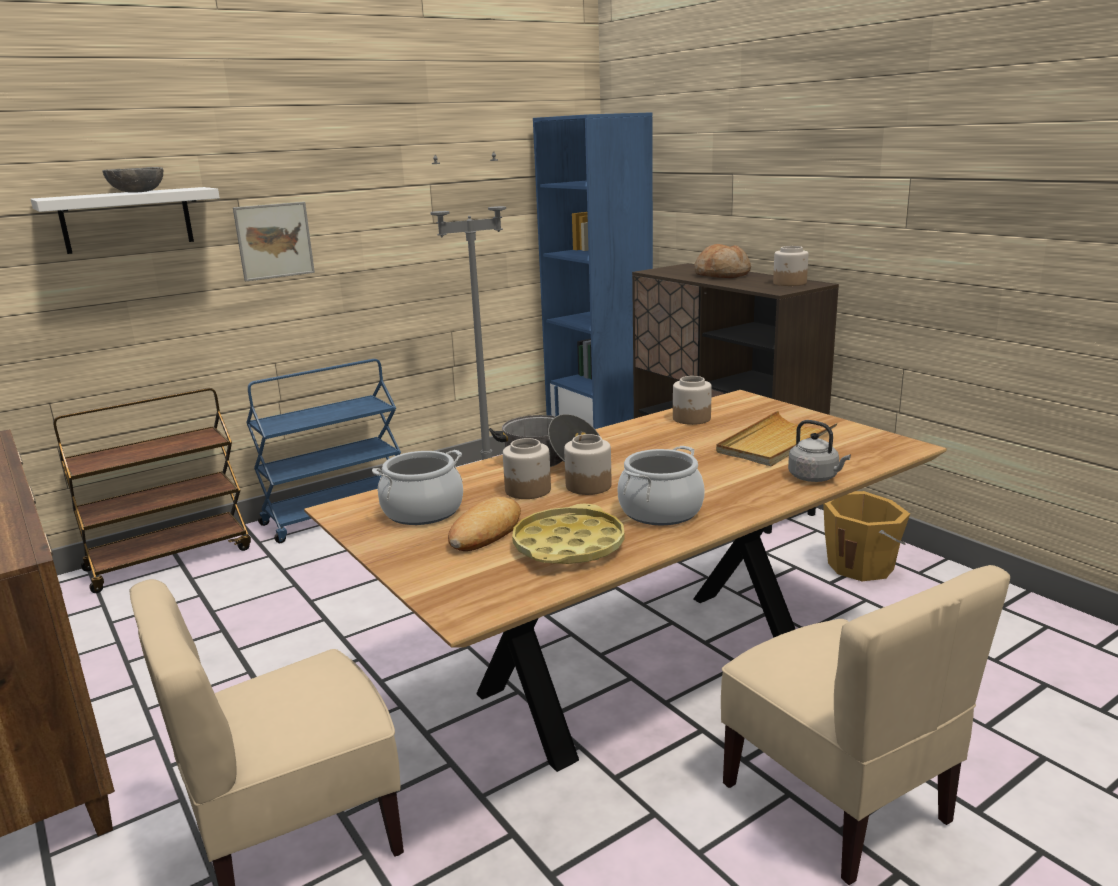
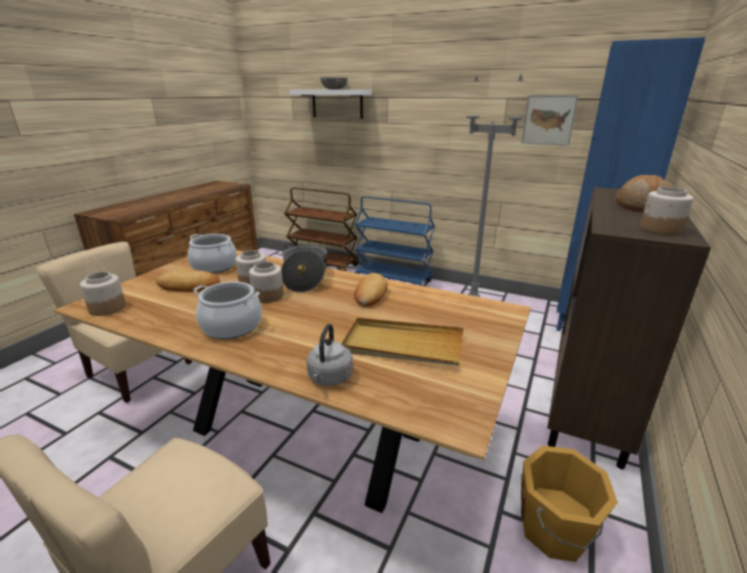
camera: 60 degrees right, 5 degrees up
picture [233,202,315,281] -> picture moved to [522,95,579,146]
yellow tray [512,504,625,564] -> none
jar [673,376,712,425] -> jar moved to [80,272,126,316]
none -> bread [354,273,388,306]

